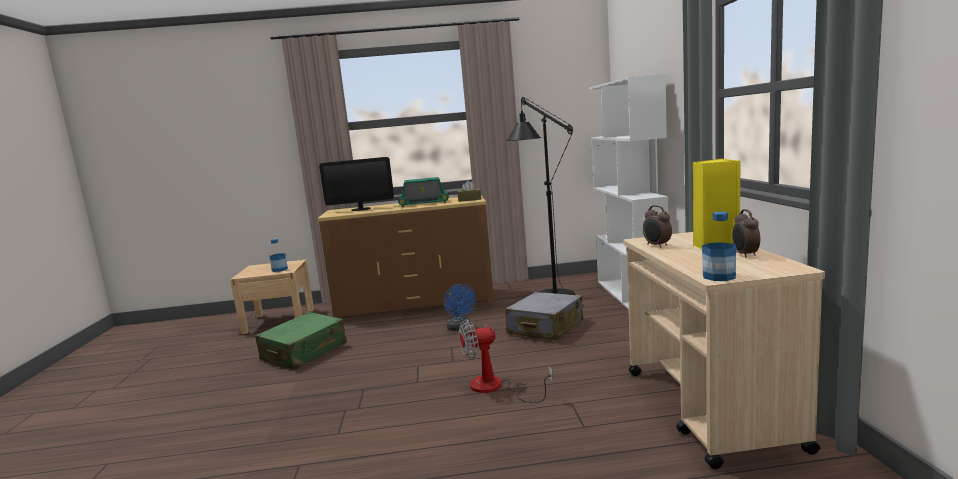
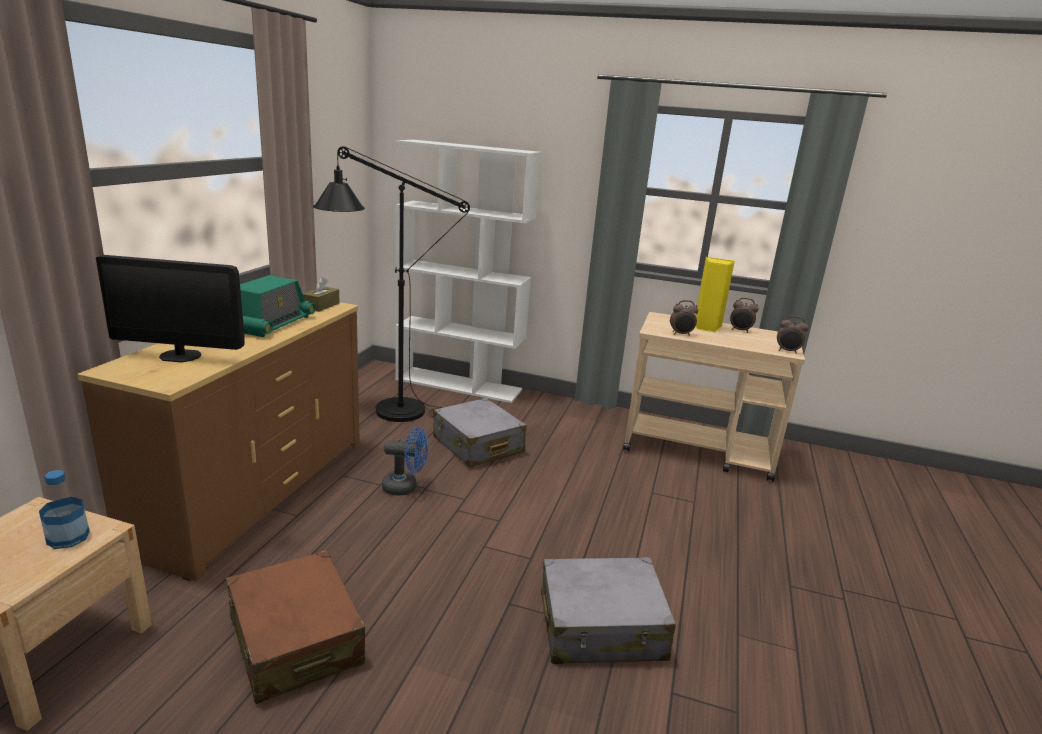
camera: 70 degrees left, 10 degrees up
green suitcase [255,312,347,370] -> brown suitcase [226,550,365,704]
monitor [319,157,394,211] -> monitor turned 75 degrees clockwise [96,255,245,362]
fan [459,319,553,403] -> none
bottle [702,212,736,281] -> alarm clock [777,316,808,354]
none -> grey suitcase [541,557,676,664]

